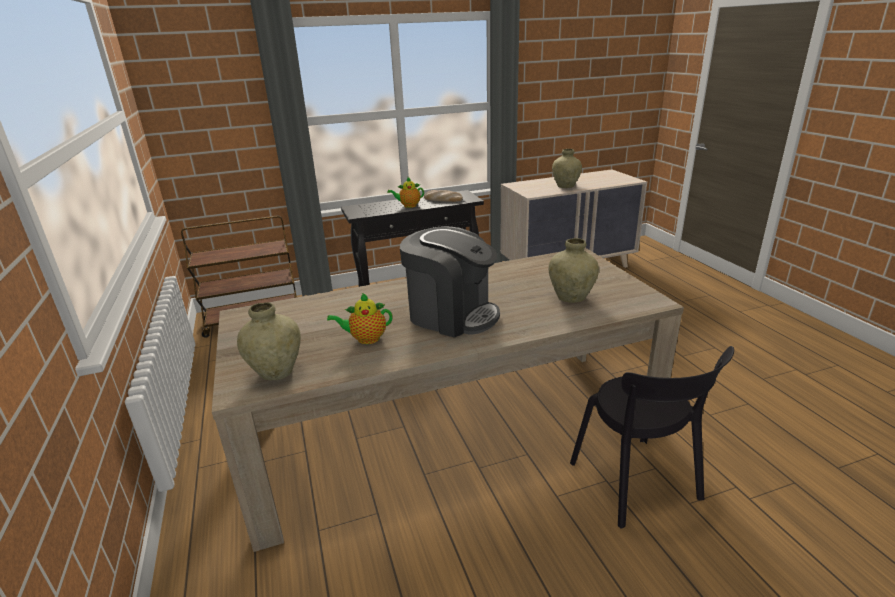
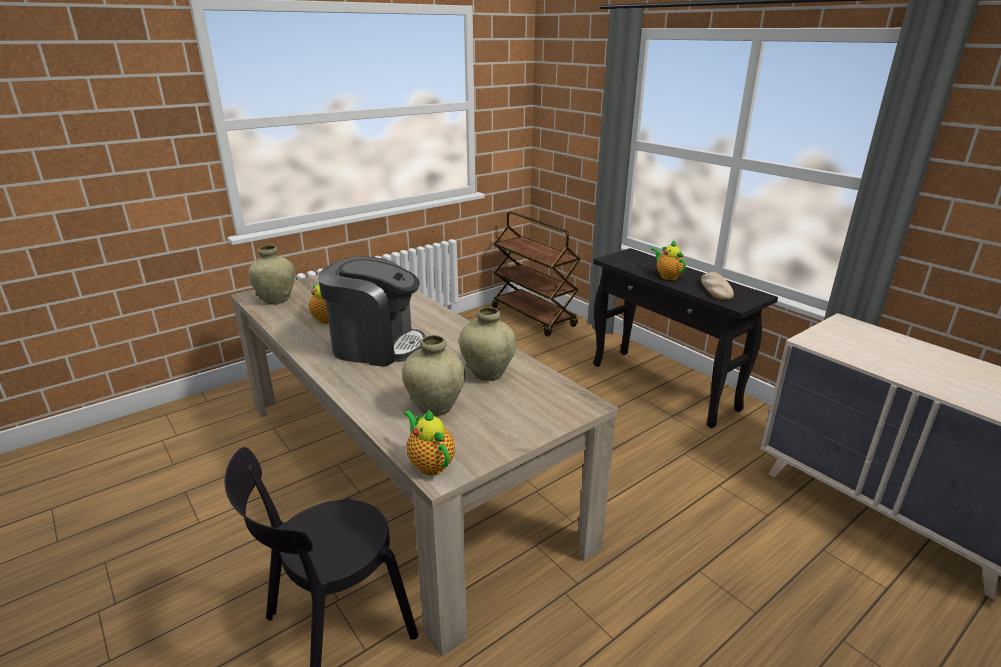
camera: 70 degrees right, 0 degrees up
coffee machine [400,226,500,338] -> coffee machine turned 90 degrees counterclockwise [318,257,425,367]
beige vase [552,149,582,188] -> beige vase moved to [459,307,516,381]
none -> teapot [404,409,455,475]

